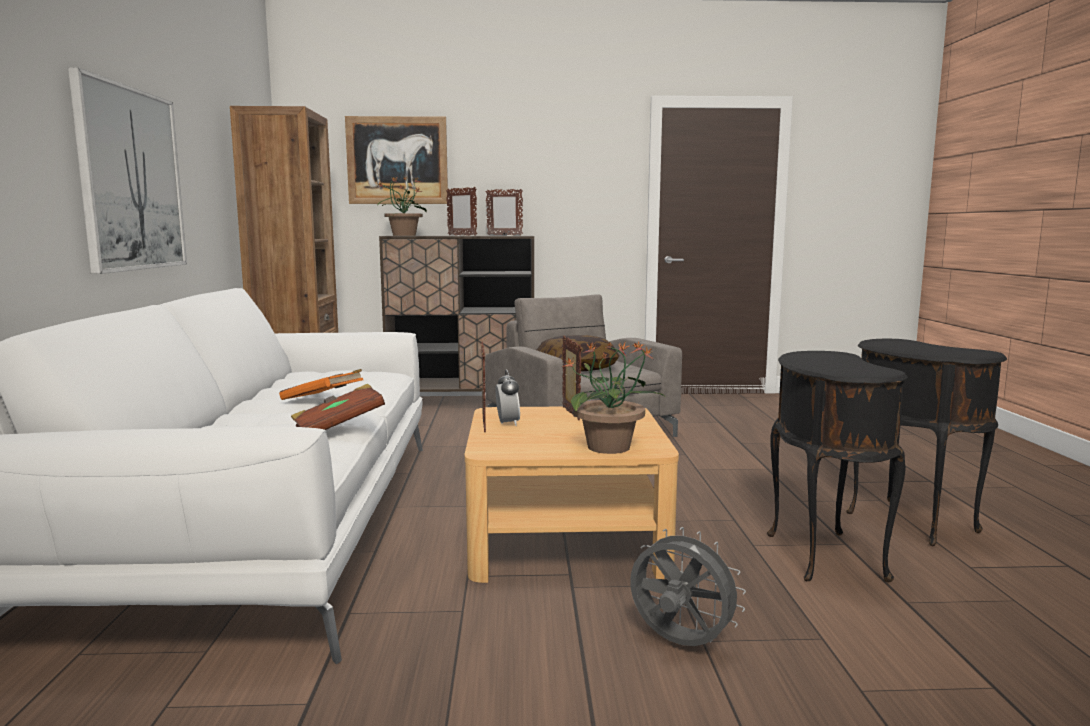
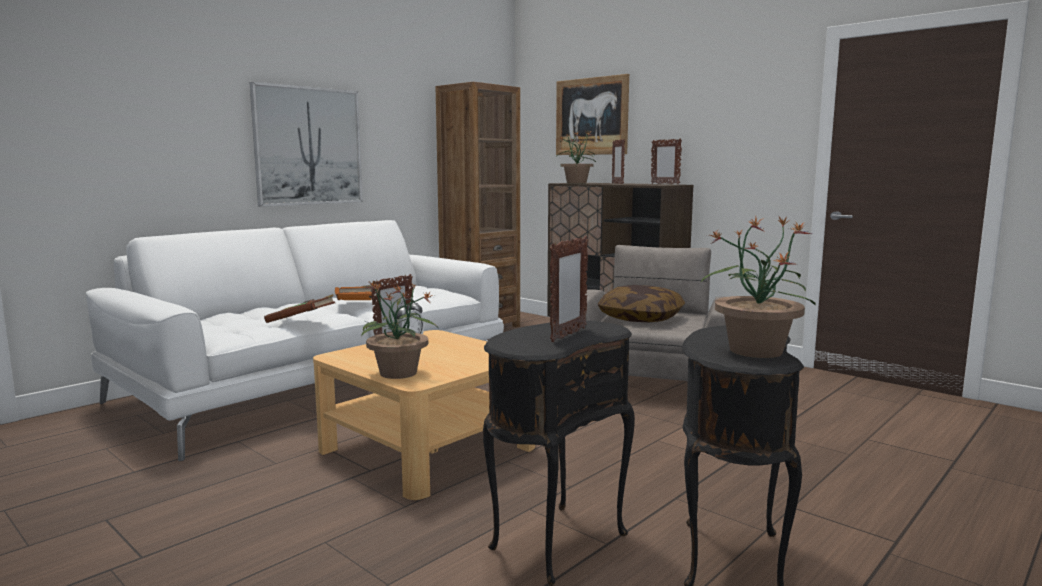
camera: 45 degrees right, 0 degrees up
picture frame [562,335,582,420] -> picture frame moved to [550,236,588,342]
grey fan [630,527,746,646] -> none
none -> potted plant [701,217,816,358]

